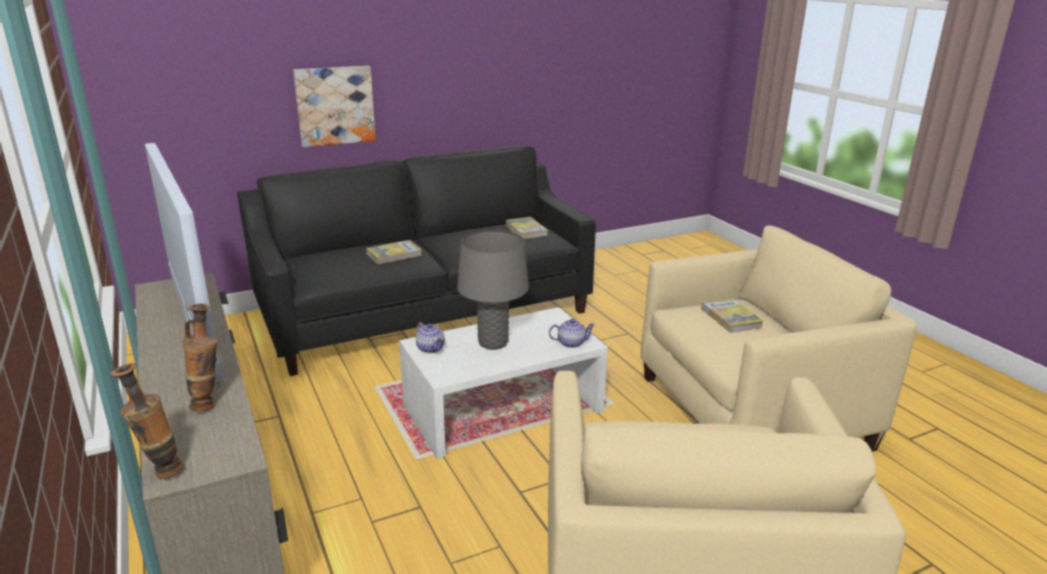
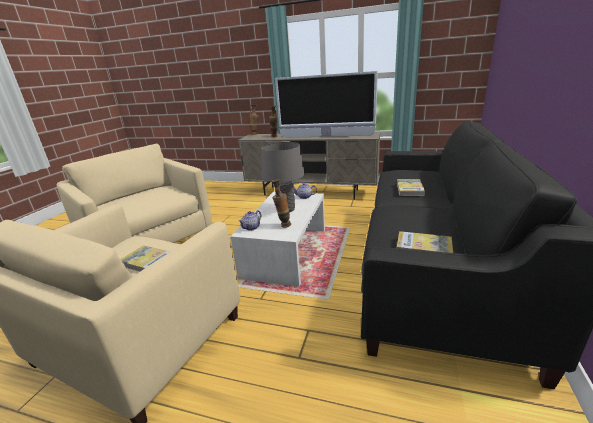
camera: 135 degrees right, 0 degrees up
picture [293,66,376,147] -> none
none -> vase [271,179,291,228]

